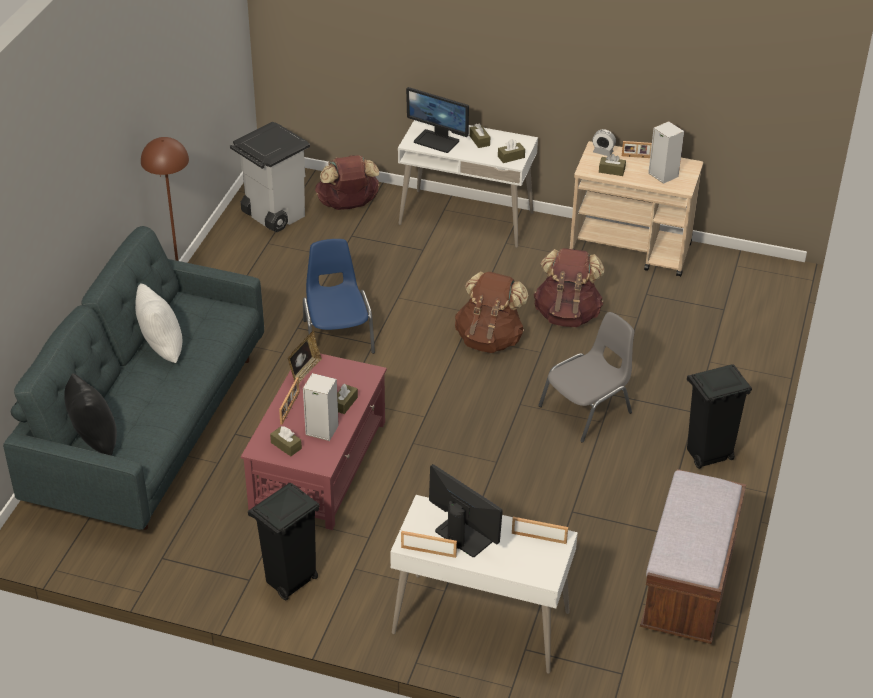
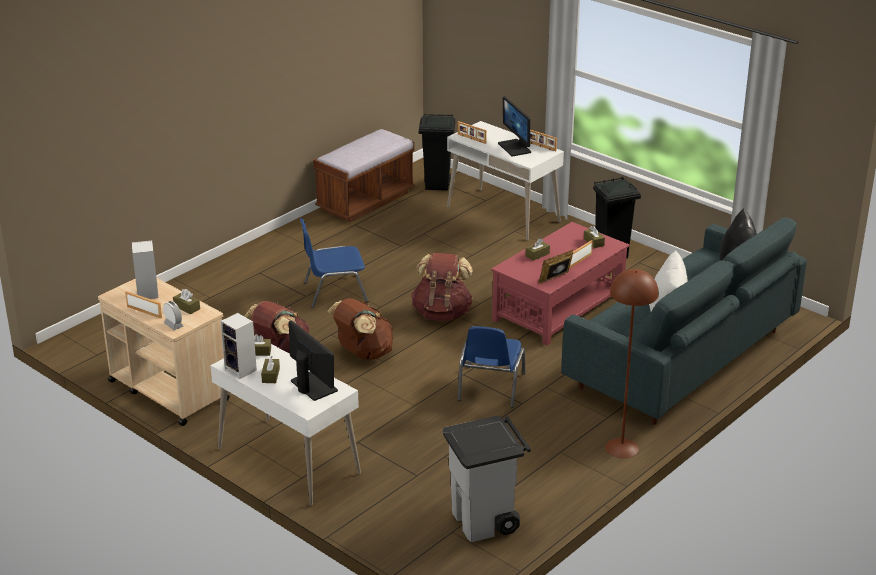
camera: 155 degrees left, 10 degrees down
speaker [303,373,339,441] -> speaker moved to [220,313,257,379]
brown backpack [315,155,380,210] -> brown backpack moved to [411,253,473,321]
grey chair [538,312,634,443] -> blue chair [300,218,368,308]
black trash can [687,364,752,469] -> black trash can moved to [419,113,456,190]

